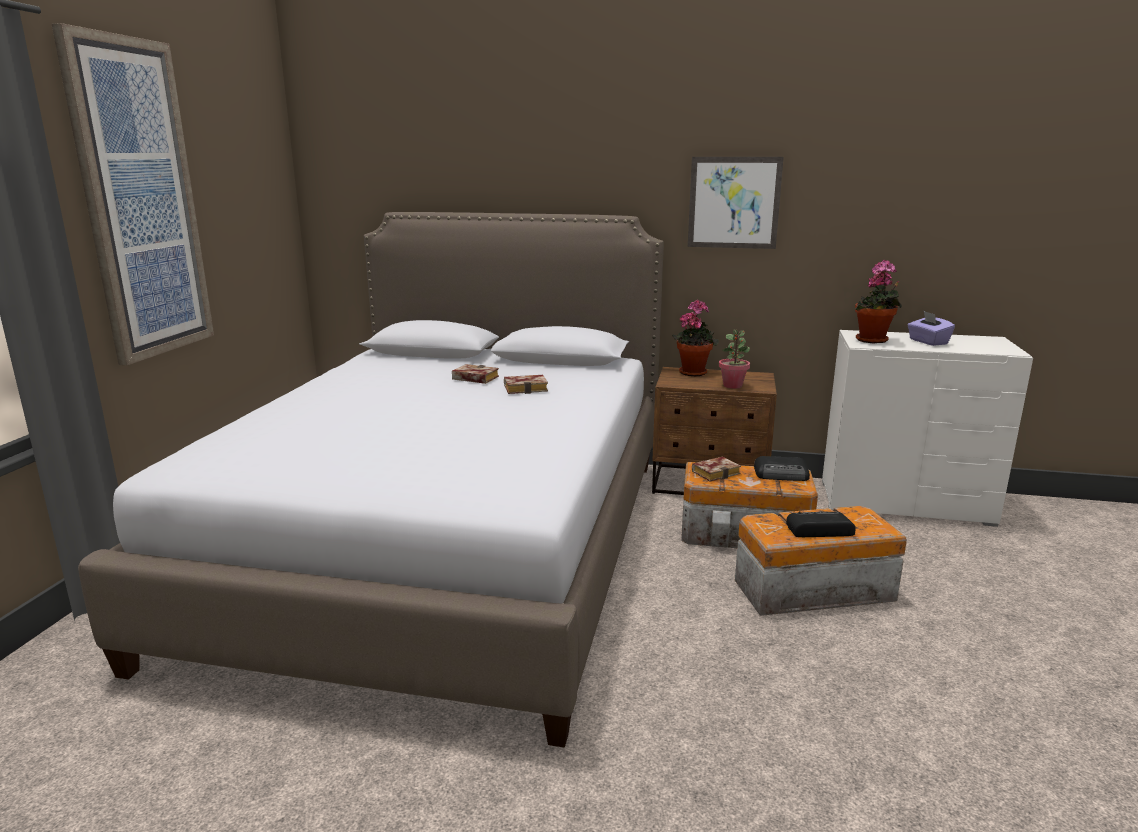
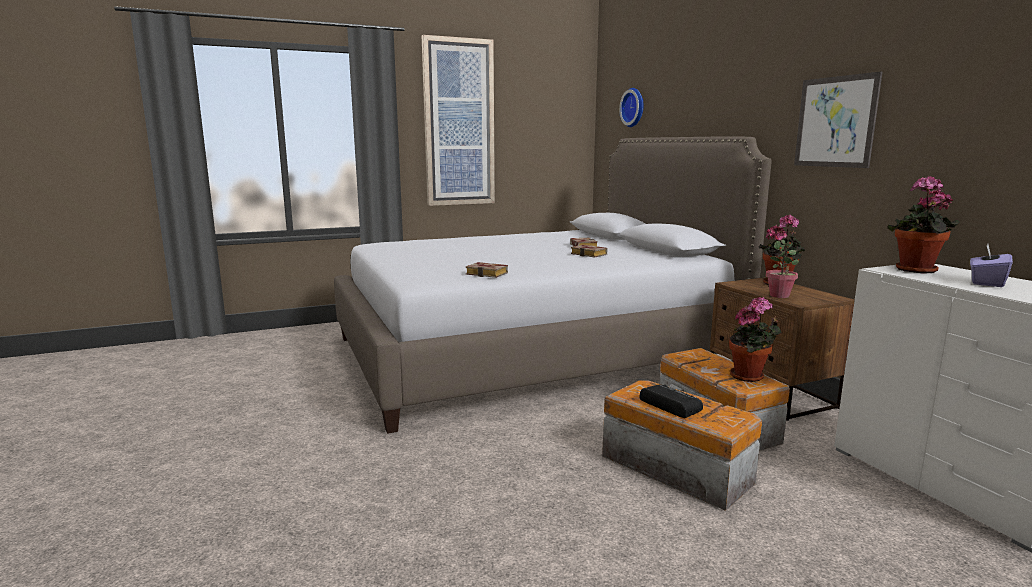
camera: 55 degrees right, 5 degrees down
book [692,456,741,481] -> book moved to [466,262,508,278]
radio [754,456,810,481] -> potted plant [729,297,782,382]
none -> wall clock [619,88,644,127]

